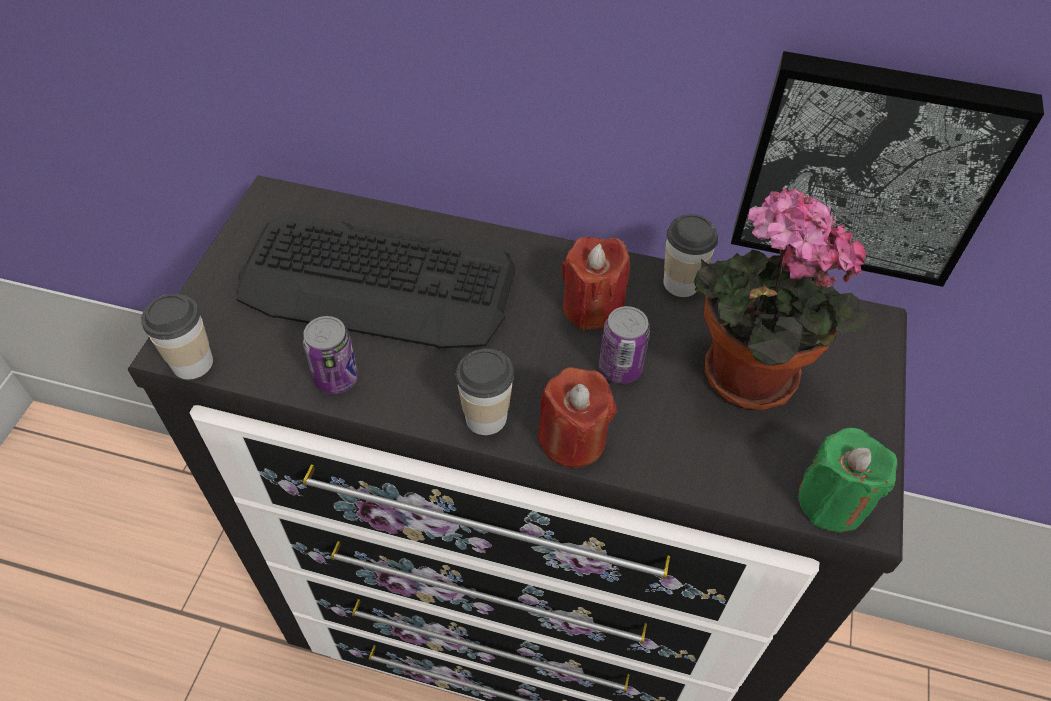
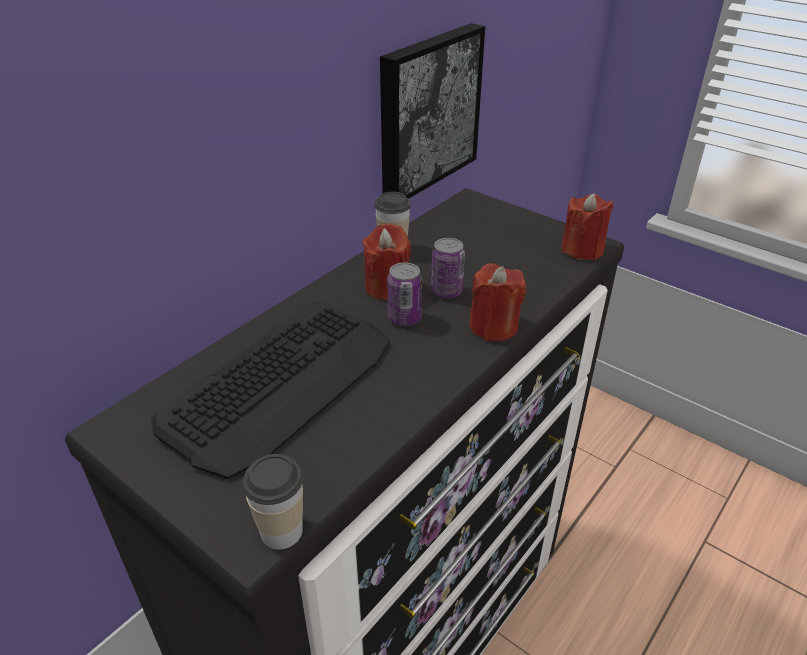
camera: 65 degrees left, 15 degrees down
can [303,316,358,394] -> can moved to [387,262,422,326]
cup [456,349,514,435] -> none
potted plant [694,188,869,411] -> none
green candle [798,428,897,533] -> red candle [561,193,613,260]

